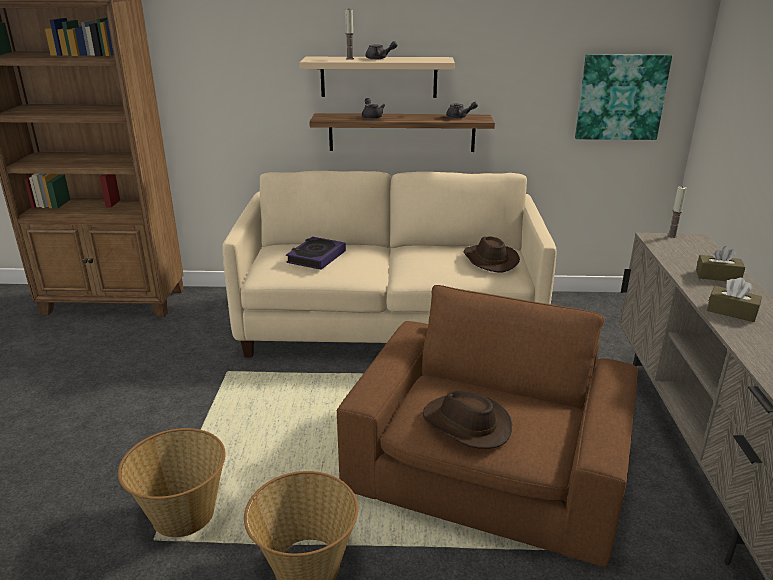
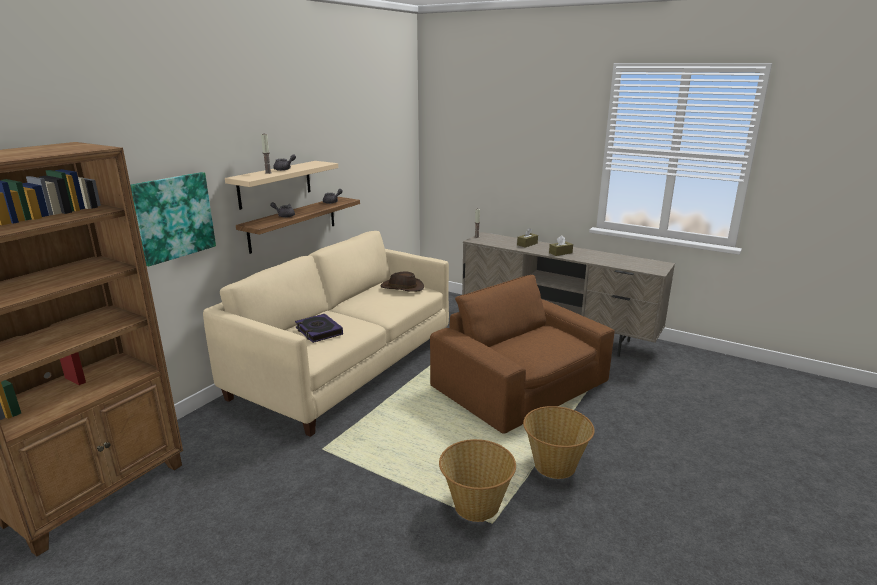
camera: 60 degrees left, 5 degrees down
brown hat [423,391,512,449] -> none
picture [575,54,672,140] -> picture moved to [130,172,216,266]

